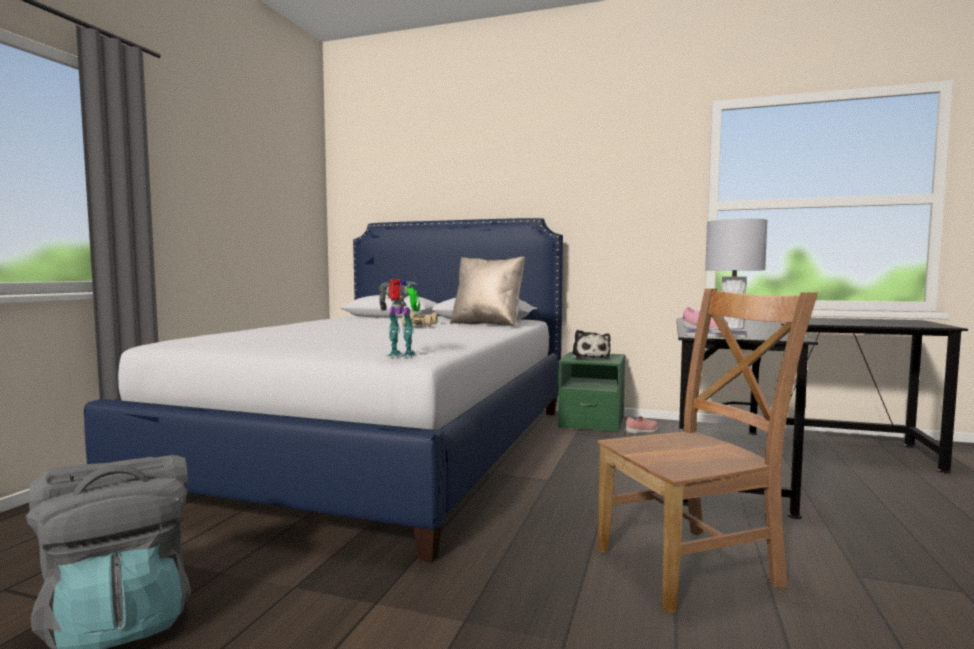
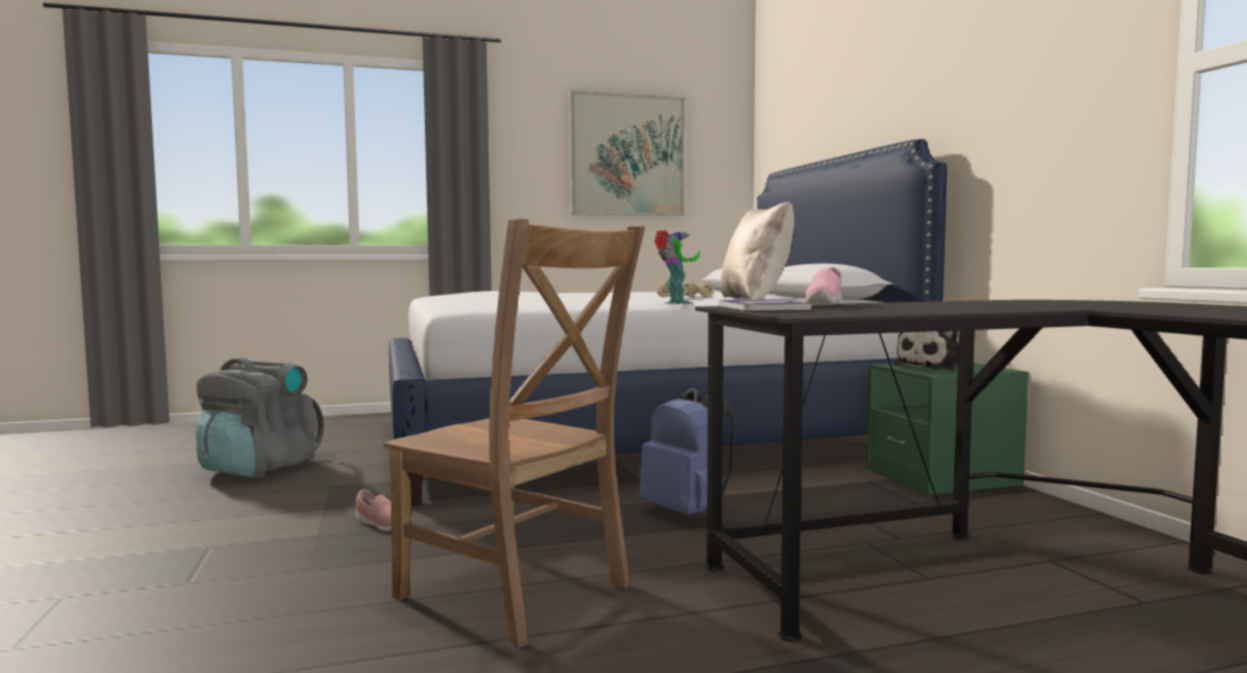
camera: 55 degrees right, 0 degrees up
toy robot [378,279,420,357] -> toy robot moved to [654,230,700,304]
pink shoe [626,416,658,434] -> pink shoe moved to [356,490,412,531]
grey table lamp [705,218,768,329] -> none
none -> picture [569,90,685,216]
none -> blue backpack [639,387,736,515]

